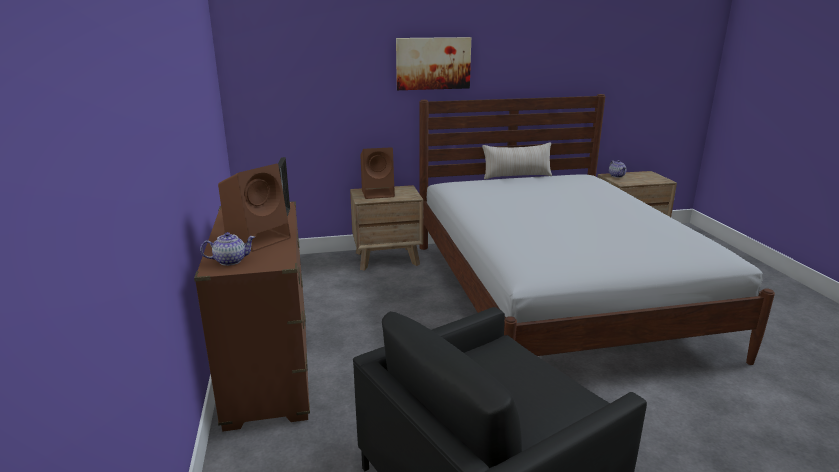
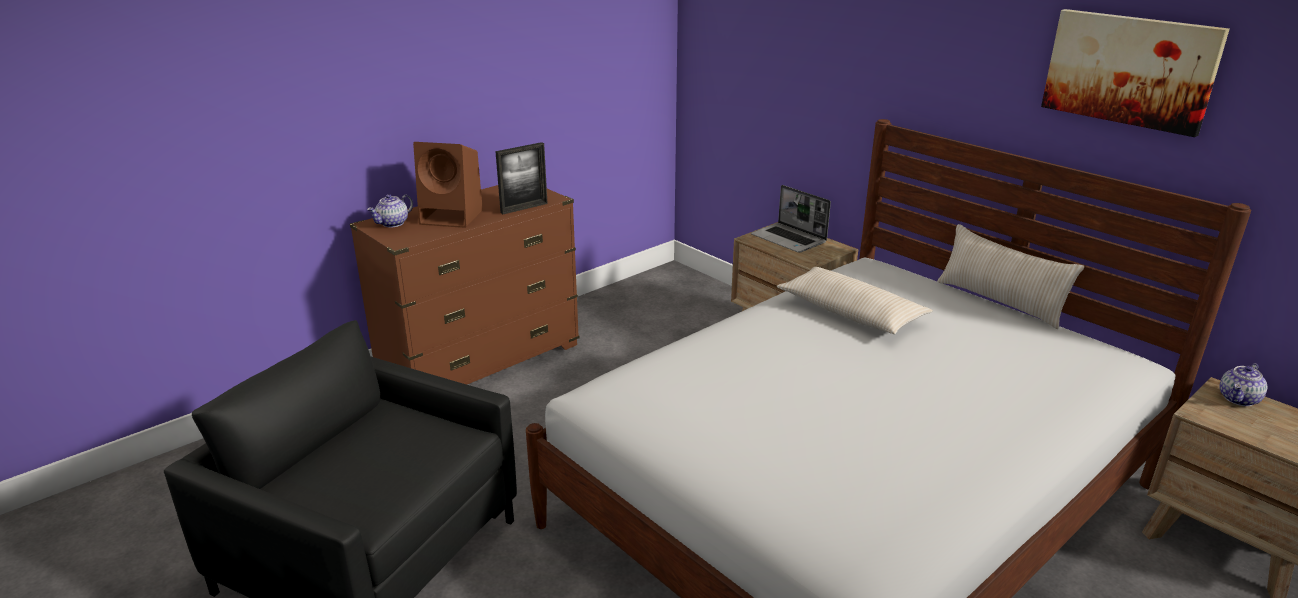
camera: 60 degrees right, 5 degrees up
teapot [200,232,255,266] -> teapot turned 90 degrees clockwise [367,194,413,227]
brown speaker [360,147,395,199] -> laptop [751,185,831,253]
picture [396,37,471,90] -> picture moved to [1041,9,1229,137]
none -> beige pillow [777,267,933,334]

